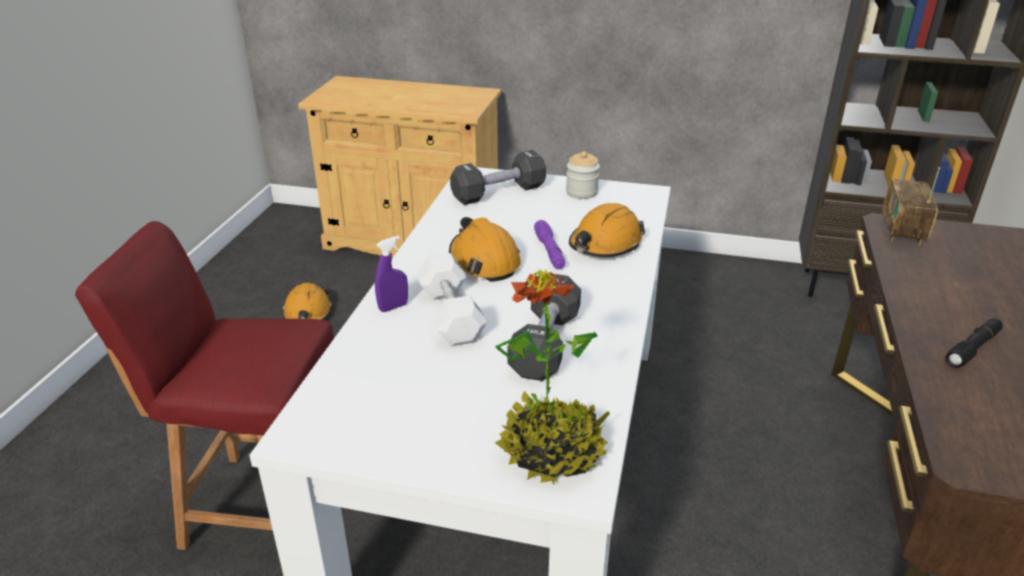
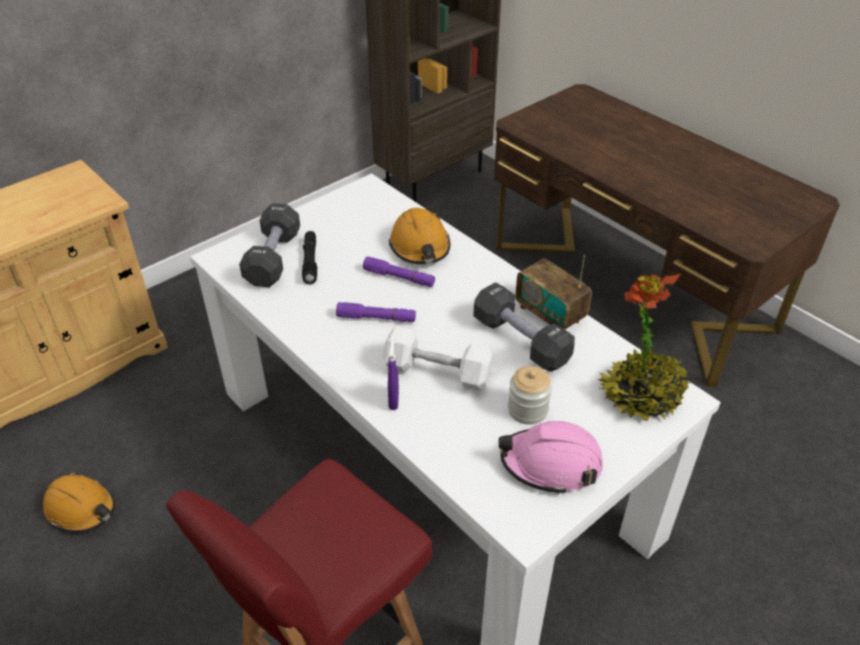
camera: 55 degrees left, 10 degrees up
orange hard hat [449,217,521,282] -> purple flashlight [336,302,416,322]
jar [566,151,600,199] -> jar moved to [508,366,552,425]
radio [883,167,940,245] -> radio moved to [515,255,592,329]
black flashlight [945,318,1003,368] -> black flashlight moved to [302,231,317,285]
none -> pink hard hat [499,421,603,495]

